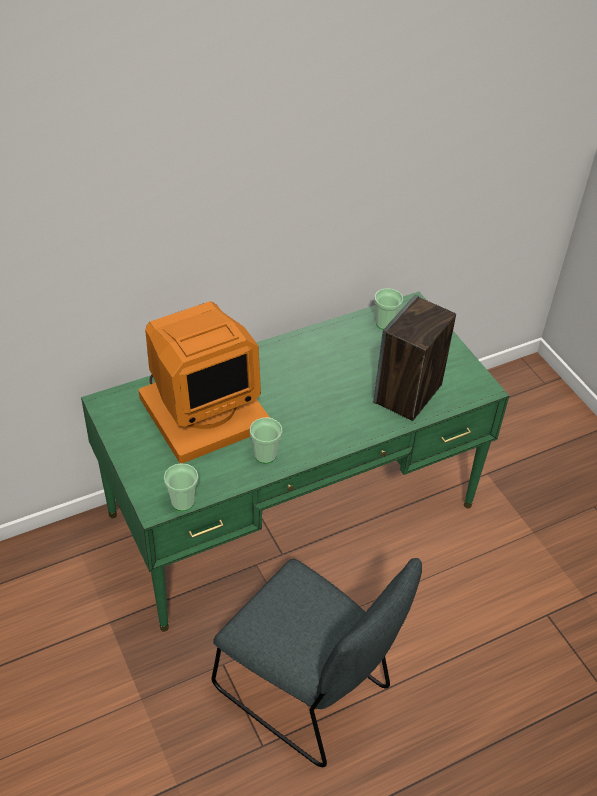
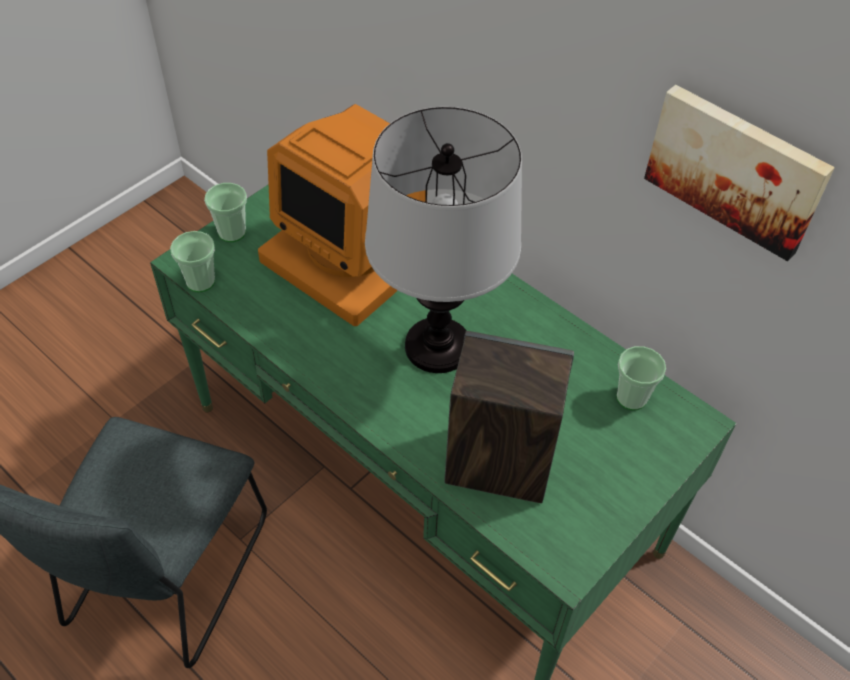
camera: 70 degrees right, 5 degrees up
cup [250,418,282,464] -> cup moved to [204,183,247,242]
none -> table lamp [365,107,522,373]
none -> picture [644,85,835,261]

